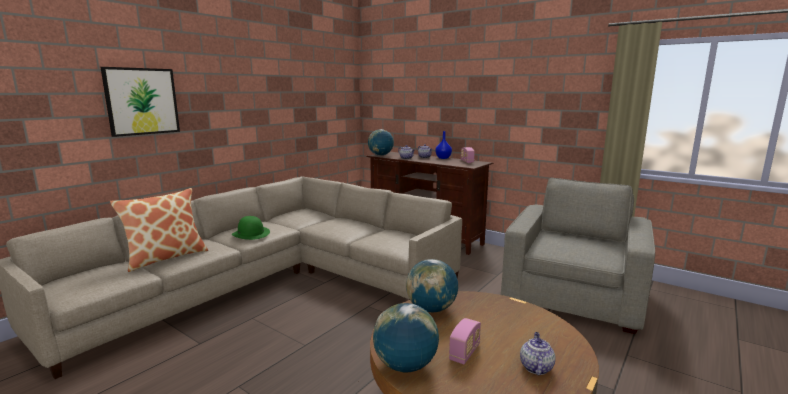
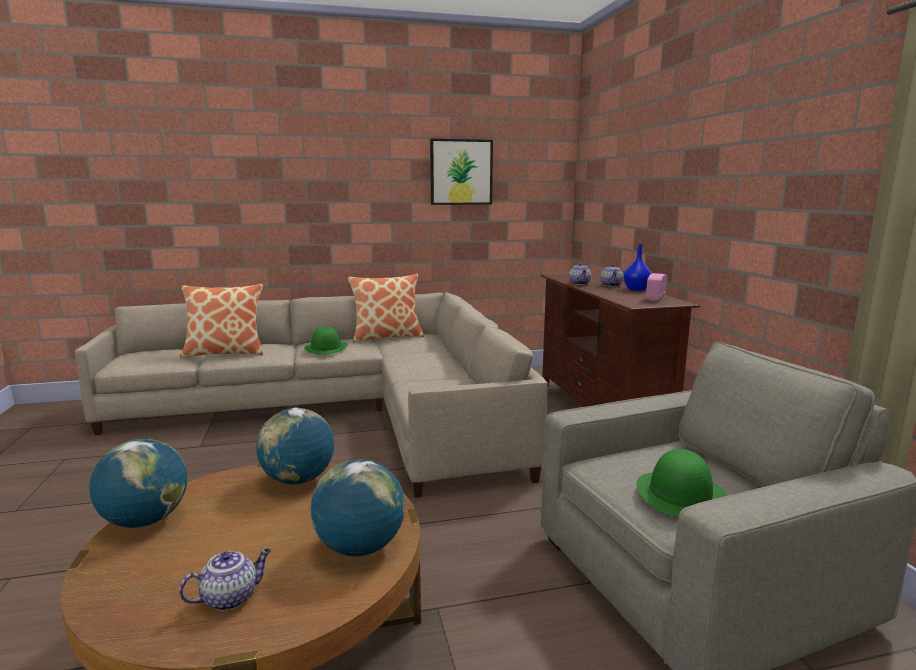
camera: 40 degrees right, 0 degrees up
picture [101,67,180,137] -> picture moved to [430,139,493,205]
globe [368,129,394,156] -> globe moved to [311,459,405,556]
radio [449,318,481,364] -> none
none -> pillow [348,274,424,342]
none -> green hat [637,449,727,517]

